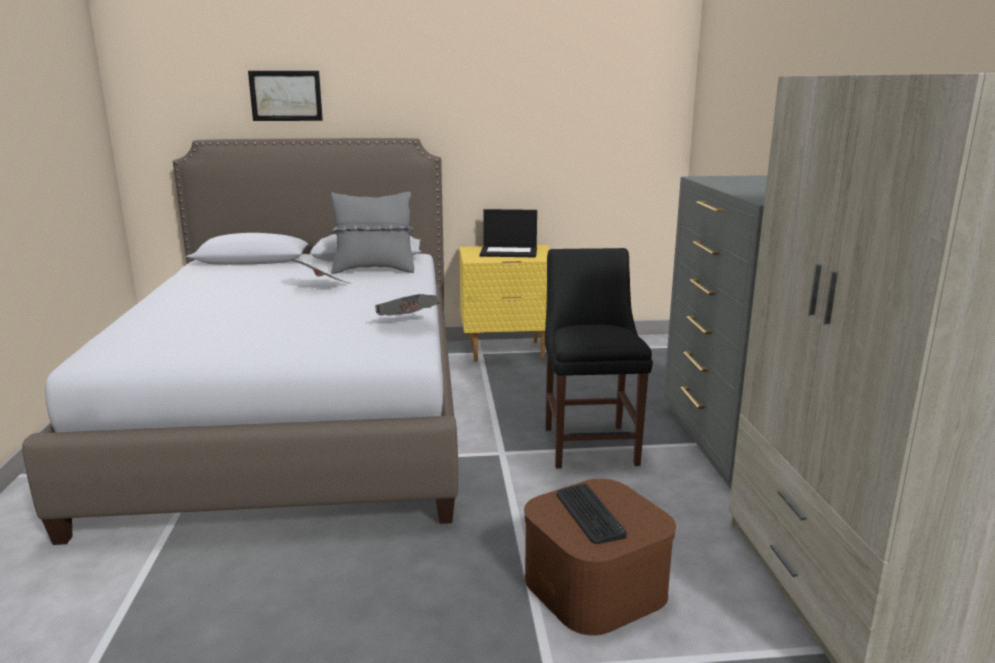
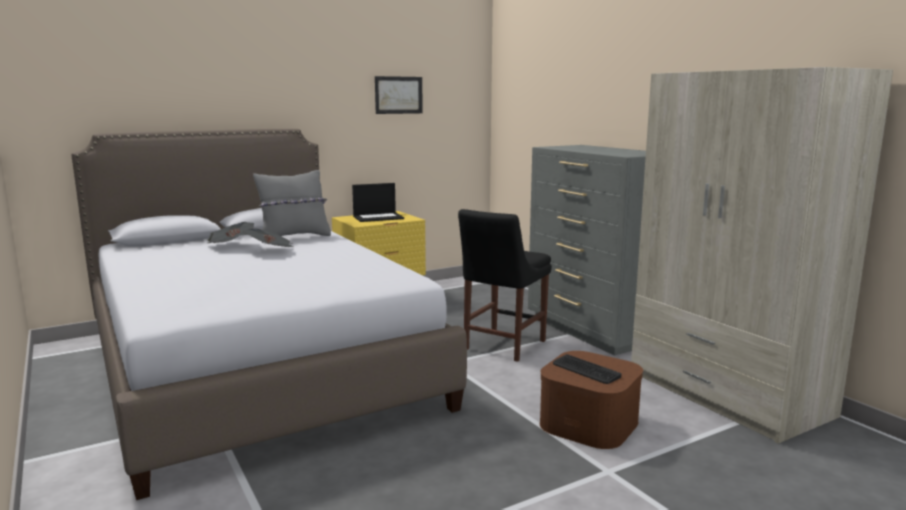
camera: 25 degrees left, 5 degrees down
picture [248,71,323,121] -> picture moved to [375,76,423,114]
newspaper [375,294,440,315] -> newspaper moved to [208,222,254,243]
black chair [545,248,653,469] -> black chair turned 120 degrees counterclockwise [458,209,552,362]

